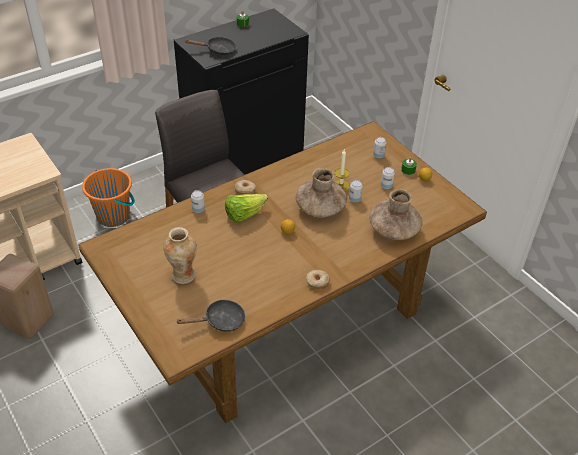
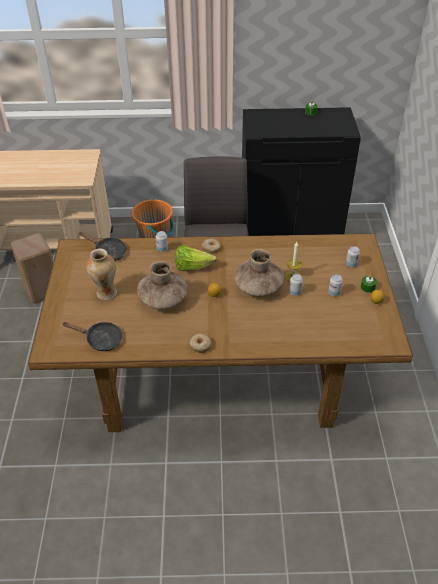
camera: 35 degrees right, 0 degrees up
black frying pan [185,37,237,55] -> black frying pan moved to [79,232,127,261]
brown vase [370,189,423,240] -> brown vase moved to [137,261,187,310]

